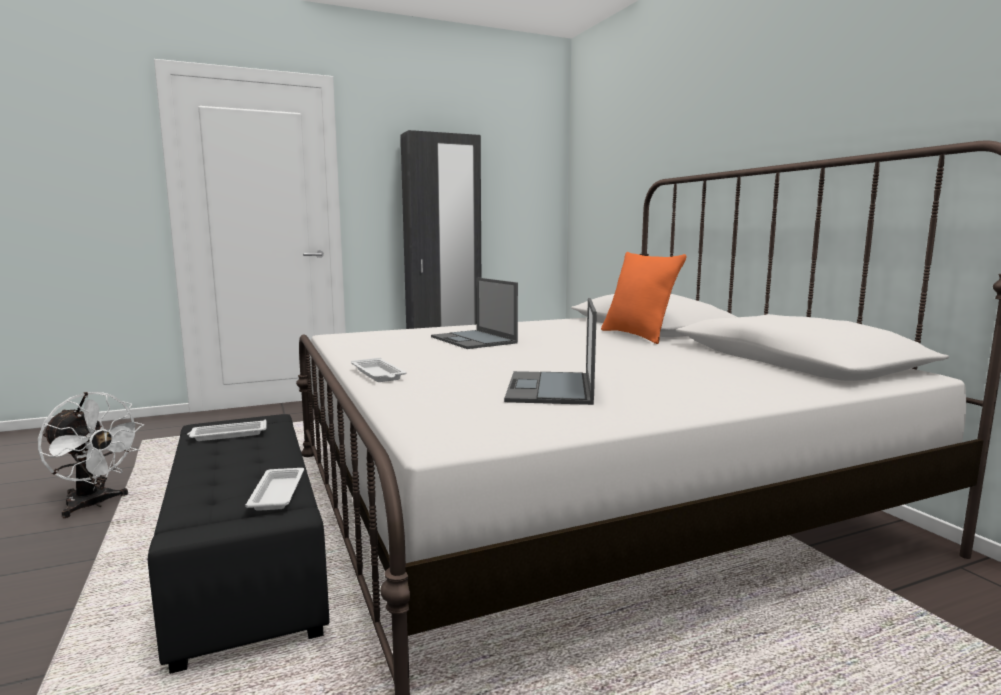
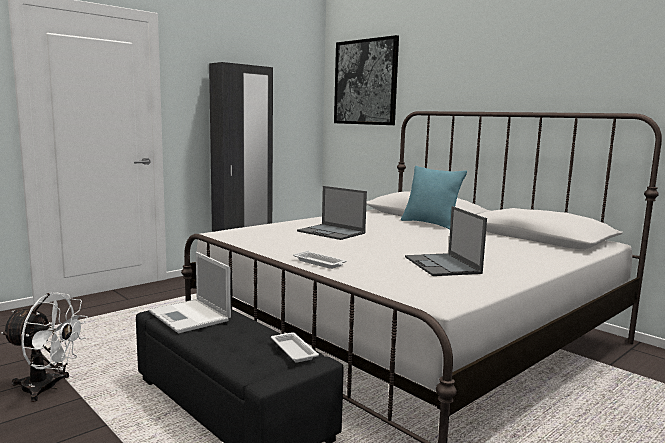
camera: 20 degrees left, 0 degrees up
white tray [187,420,267,441] -> laptop [149,252,231,333]
orange pillow [601,252,687,344] -> turquoise pillow [401,166,467,229]
none -> picture [334,35,399,125]

